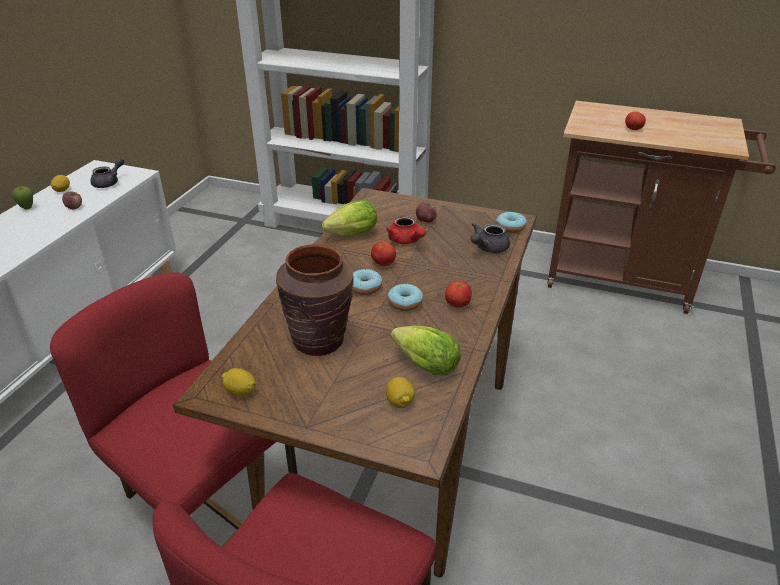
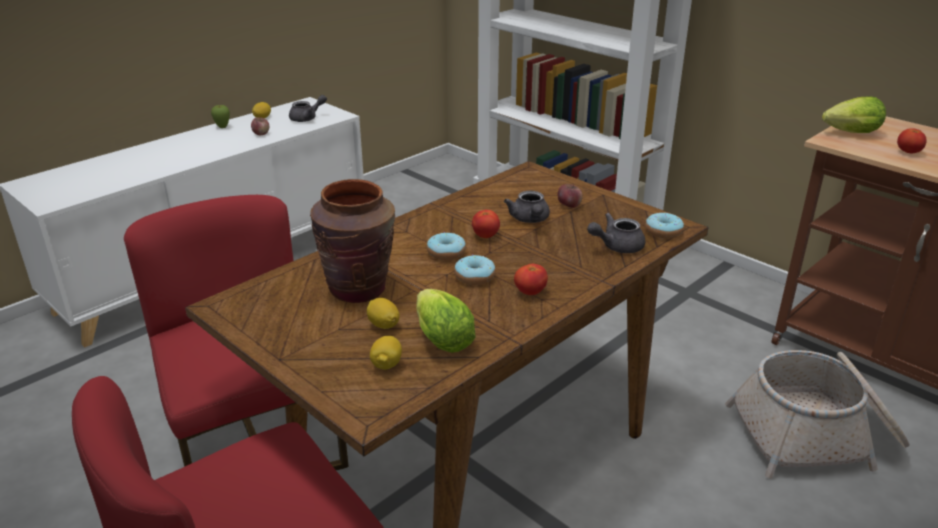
camera: 25 degrees right, 5 degrees down
lemon [222,368,256,396] -> lemon moved to [367,298,400,329]
lettuce [322,200,377,235] -> lettuce moved to [822,96,886,133]
red teapot [386,216,426,244] -> grey teapot [504,191,550,223]
none -> basket [725,350,910,479]

